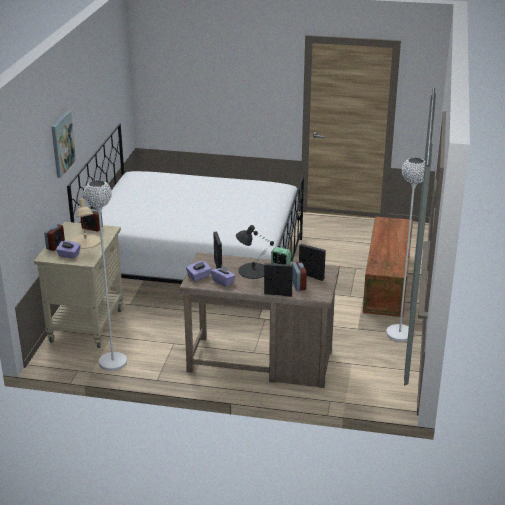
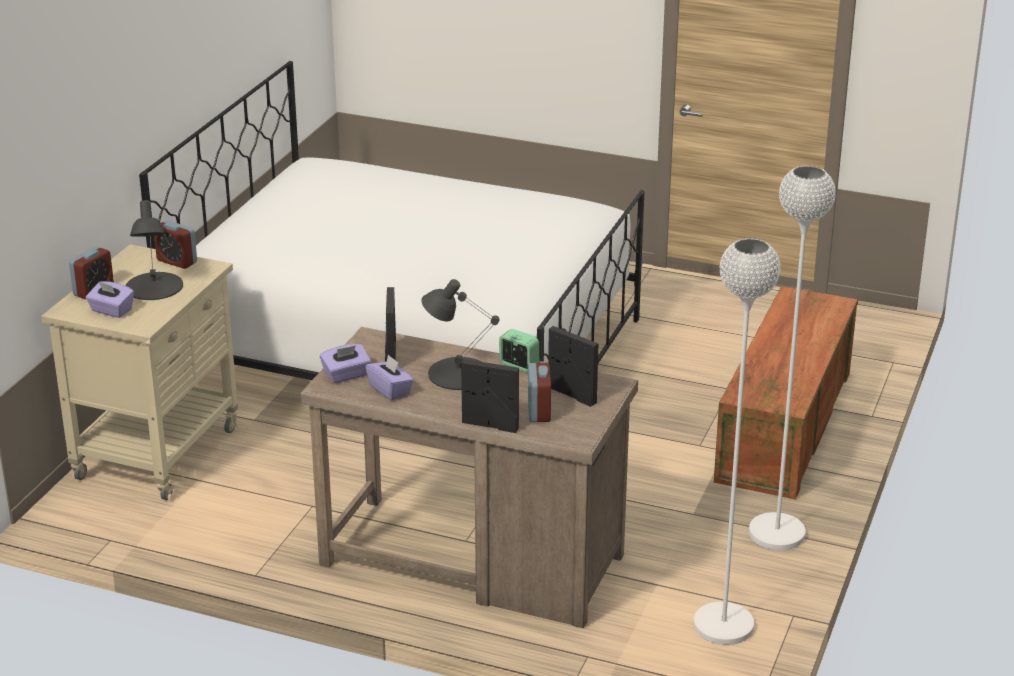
camera: 10 degrees right, 0 degrees up
picture [51,111,76,178] -> none
beige table lamp [72,198,100,249] -> black table lamp [126,200,183,300]
white floor lamp [84,180,127,371] -> white floor lamp moved to [694,238,781,645]

